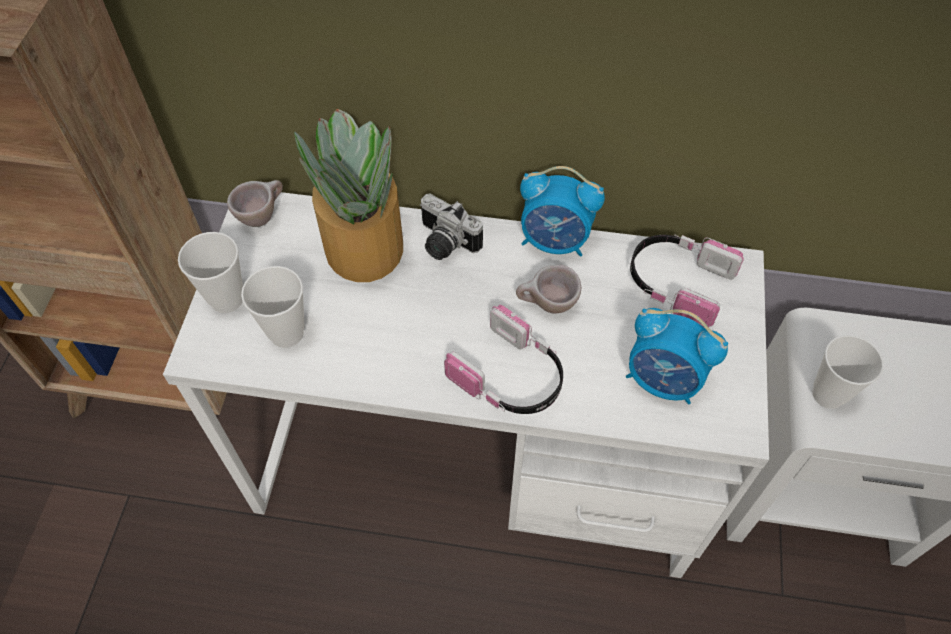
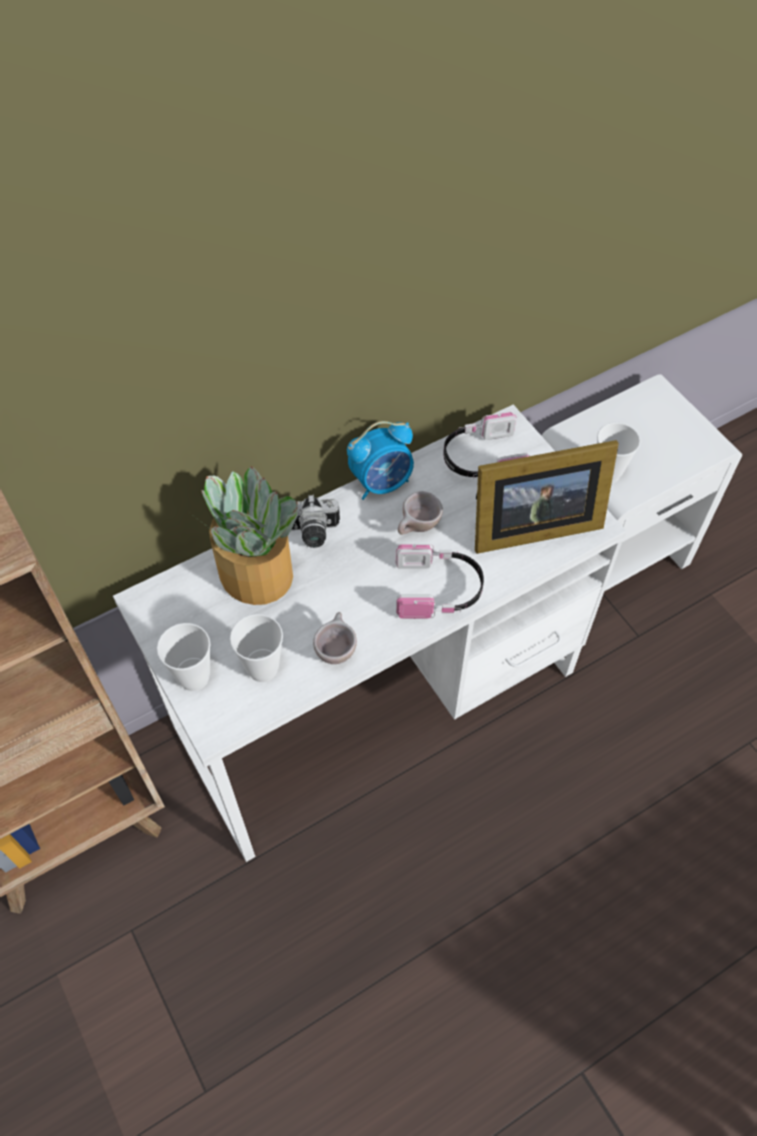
camera: 40 degrees left, 0 degrees up
beige cup [227,180,283,227] -> beige cup moved to [313,612,357,664]
alarm clock [626,308,728,404] -> picture frame [475,440,619,554]

